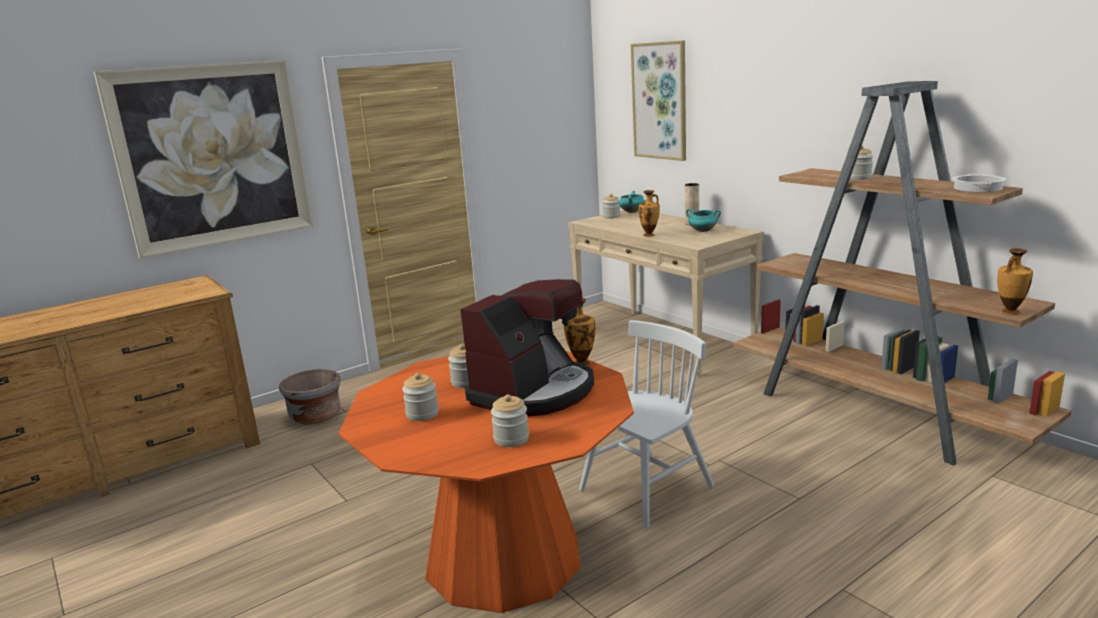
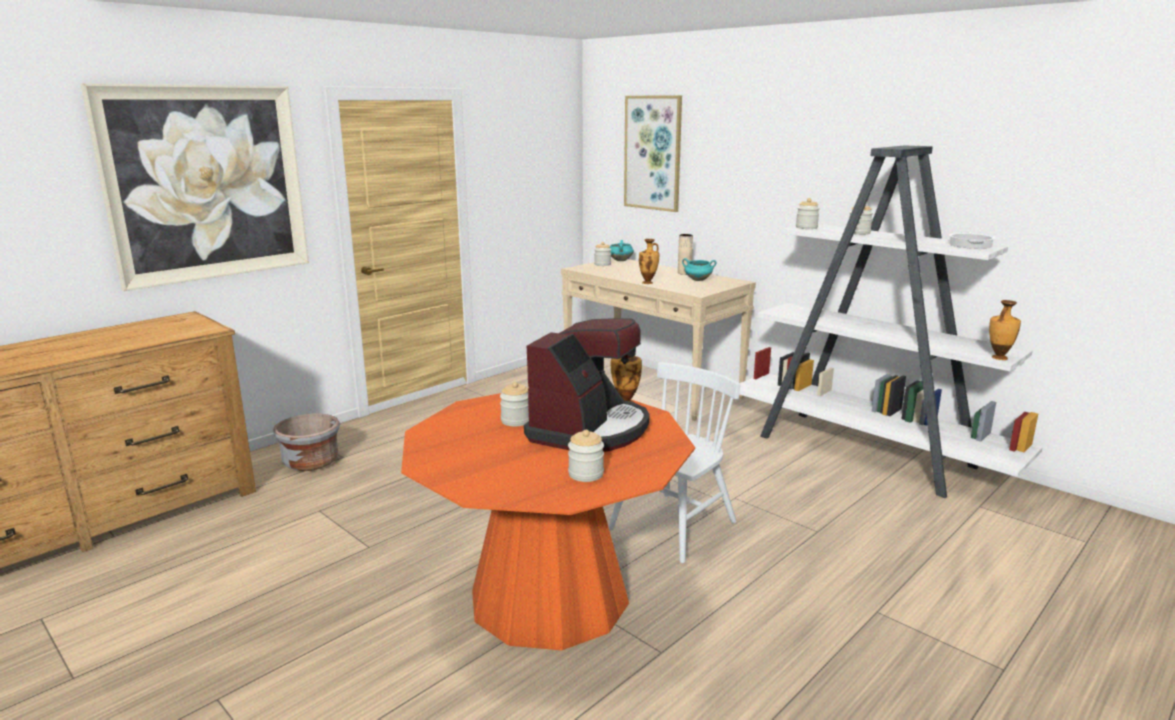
camera: 10 degrees left, 0 degrees up
jar [402,373,439,421] -> jar moved to [796,198,820,229]
brown bookcase [733,81,1071,465] -> white bookcase [739,145,1043,498]

